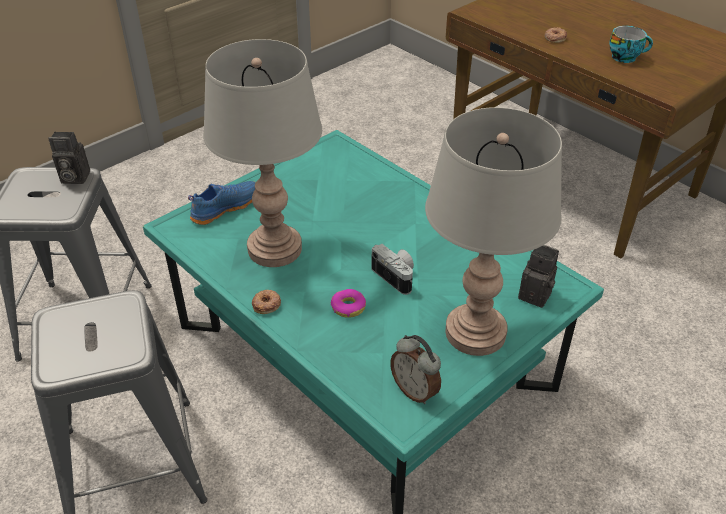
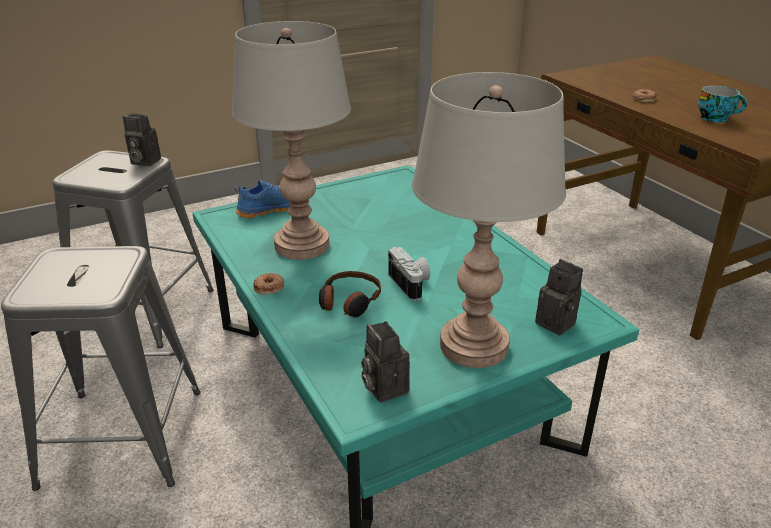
camera: 15 degrees right, 10 degrees down
donut [331,289,366,318] -> headphones [319,271,381,317]
alarm clock [390,335,441,404] -> camera [361,321,410,402]

